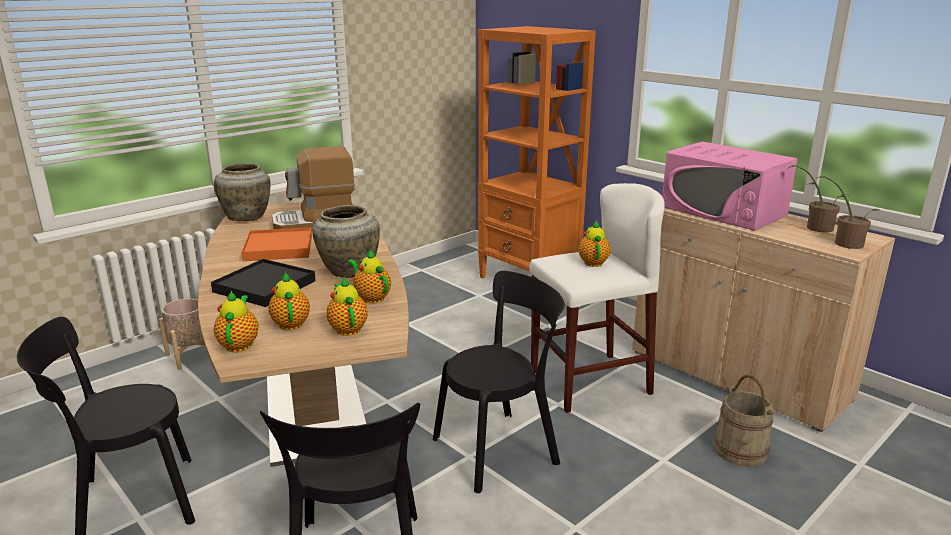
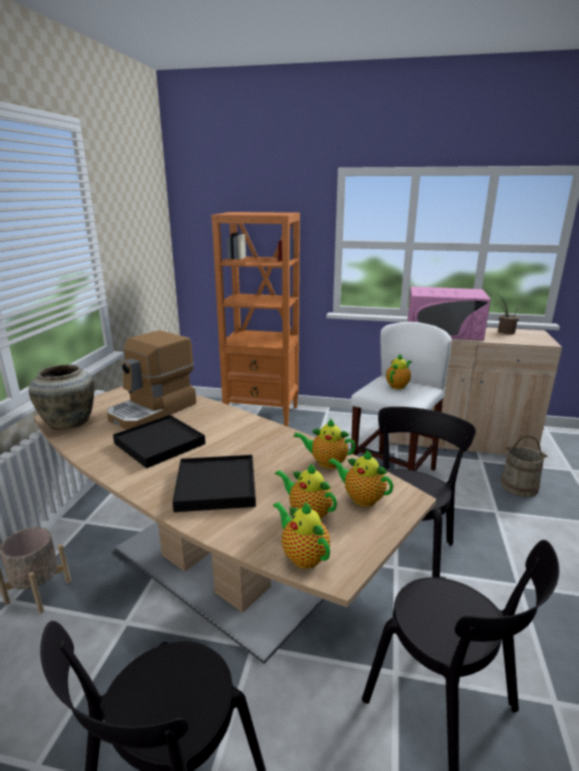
camera: 35 degrees left, 0 degrees up
orange tray [241,227,312,261] -> black tray [113,415,205,468]
beige vase [312,205,380,278] -> none
teapot [579,220,610,267] -> teapot turned 75 degrees clockwise [386,354,412,389]
potted plant [816,176,882,249] -> none

